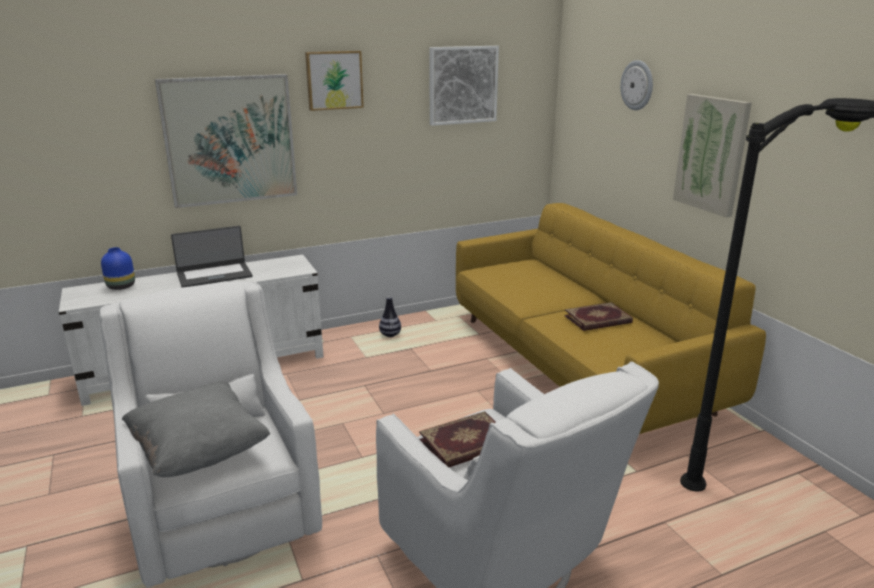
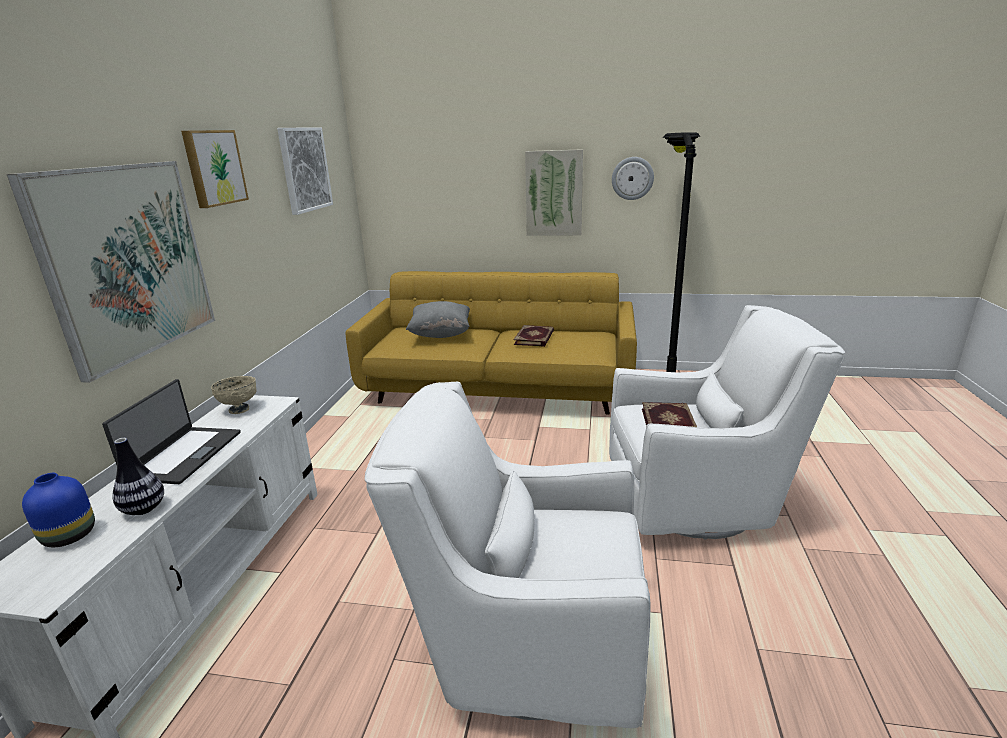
camera: 55 degrees left, 0 degrees up
grey pillow [122,382,270,477] -> grey pillow moved to [406,301,470,338]
vase [379,296,401,337] -> vase moved to [112,438,164,515]
wall clock [620,60,653,110] -> wall clock moved to [612,157,654,200]
none -> beige bowl [211,376,256,414]

